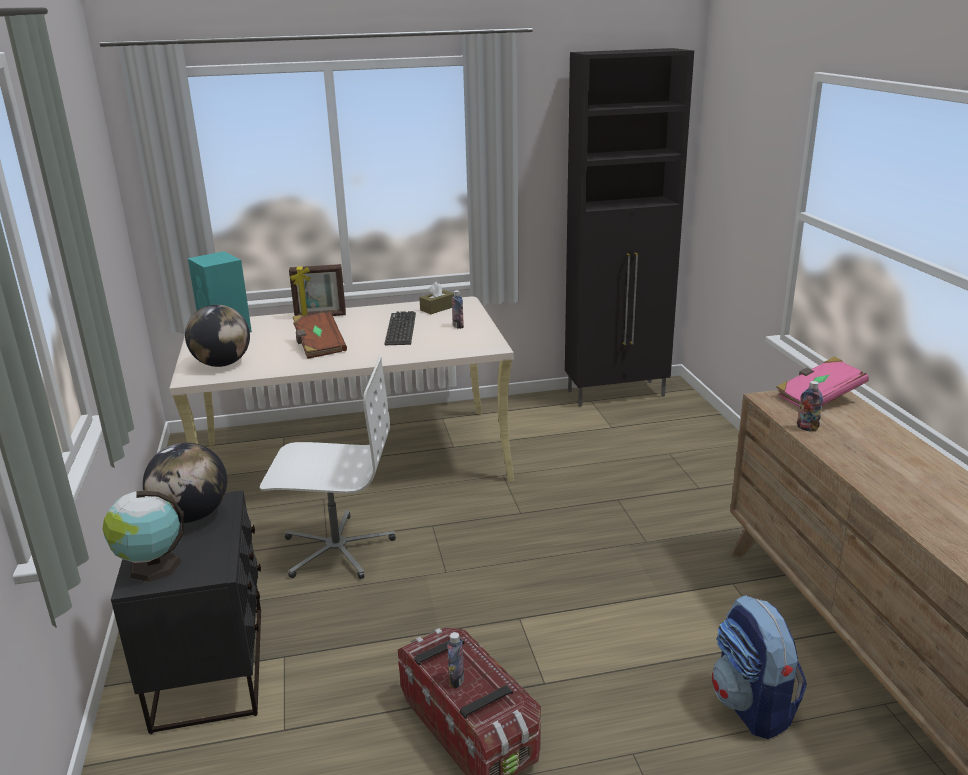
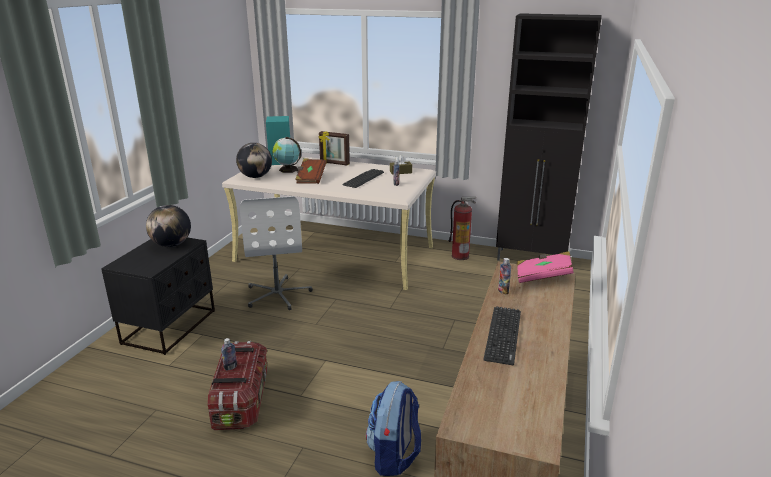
camera: 30 degrees right, 0 degrees up
globe [103,491,184,582] -> globe moved to [272,137,301,173]
white office chair [260,355,396,579] -> white office chair turned 45 degrees clockwise [240,196,313,310]
none -> fire extinguisher [449,197,476,260]
none -> keyboard [483,306,521,365]

